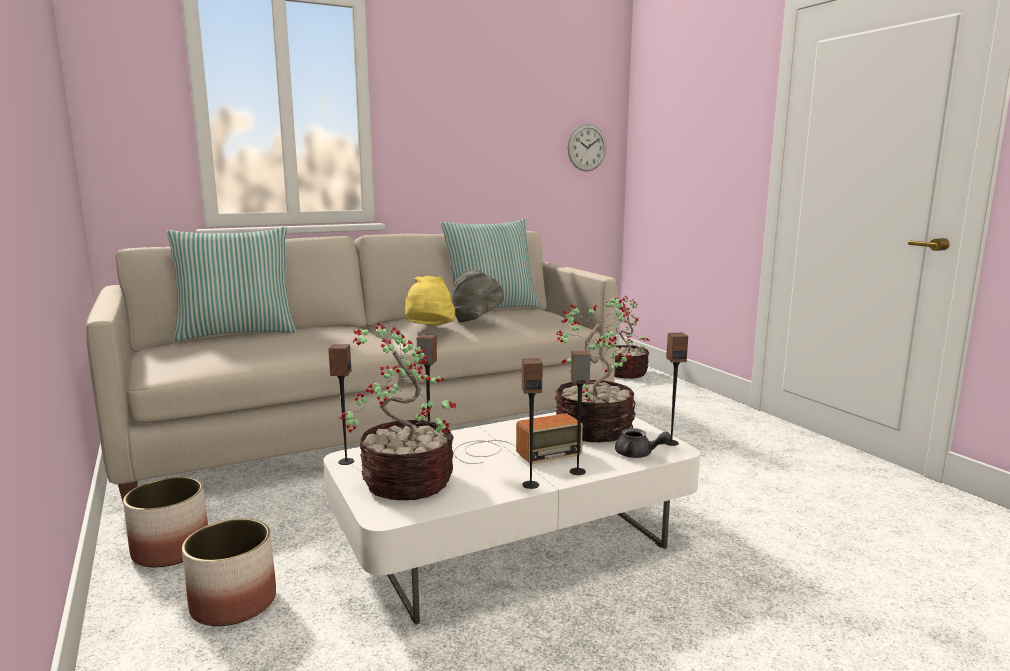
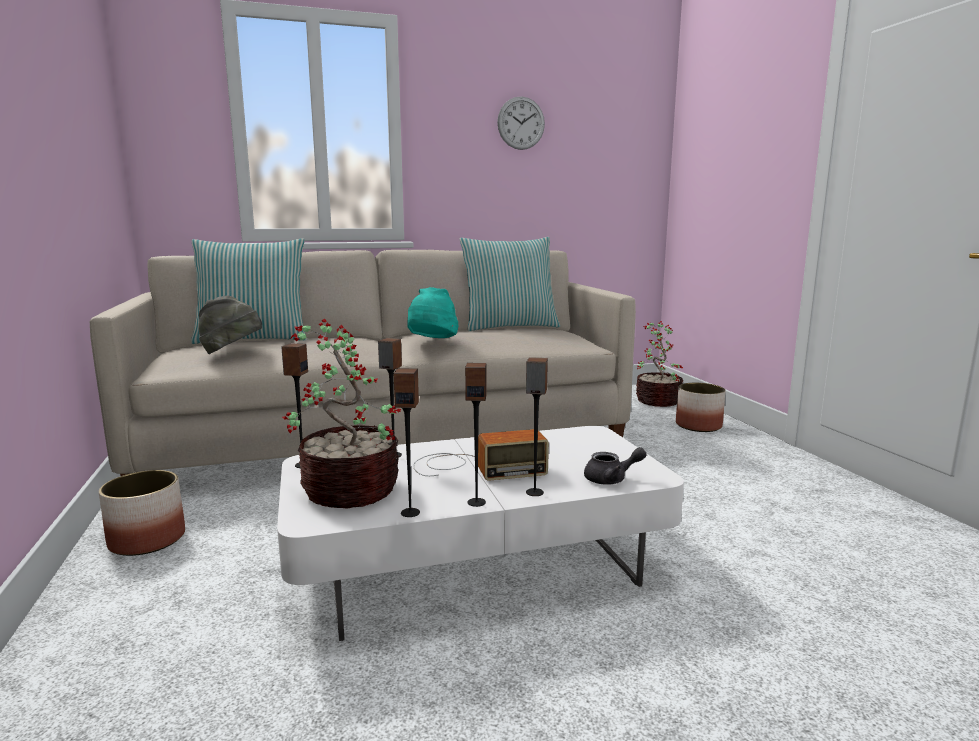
camera: 10 degrees right, 0 degrees up
planter [182,518,276,626] -> planter moved to [676,383,725,432]
yellow hat [405,276,455,325] -> turquoise hat [407,287,458,338]
grey hat [452,270,504,322] -> grey hat moved to [199,296,262,354]
potted plant [555,297,635,442] -> none
wall clock [567,124,606,171] -> wall clock moved to [497,96,545,150]
grey teapot [615,428,671,458] -> grey teapot turned 45 degrees counterclockwise [584,447,647,485]
speaker [666,333,688,446] -> speaker moved to [394,368,420,517]

